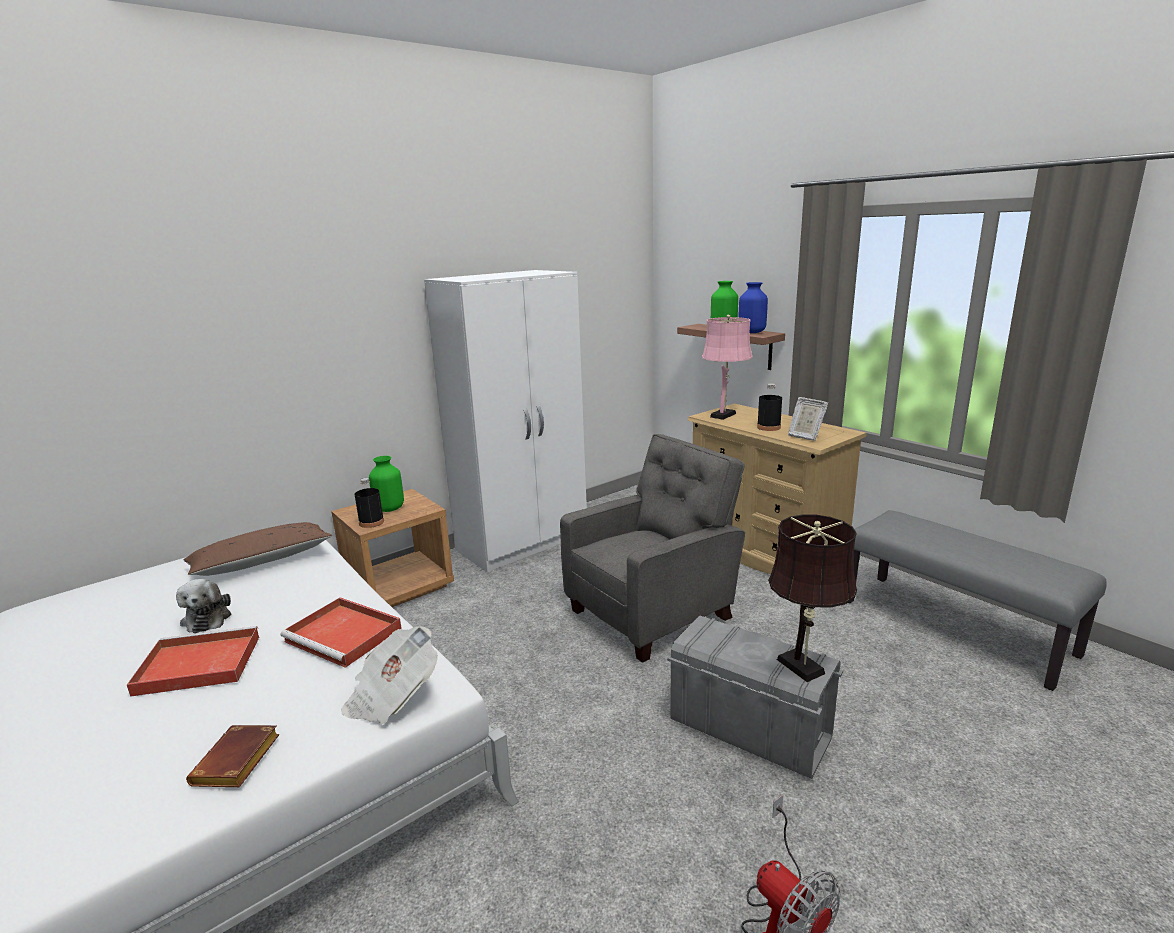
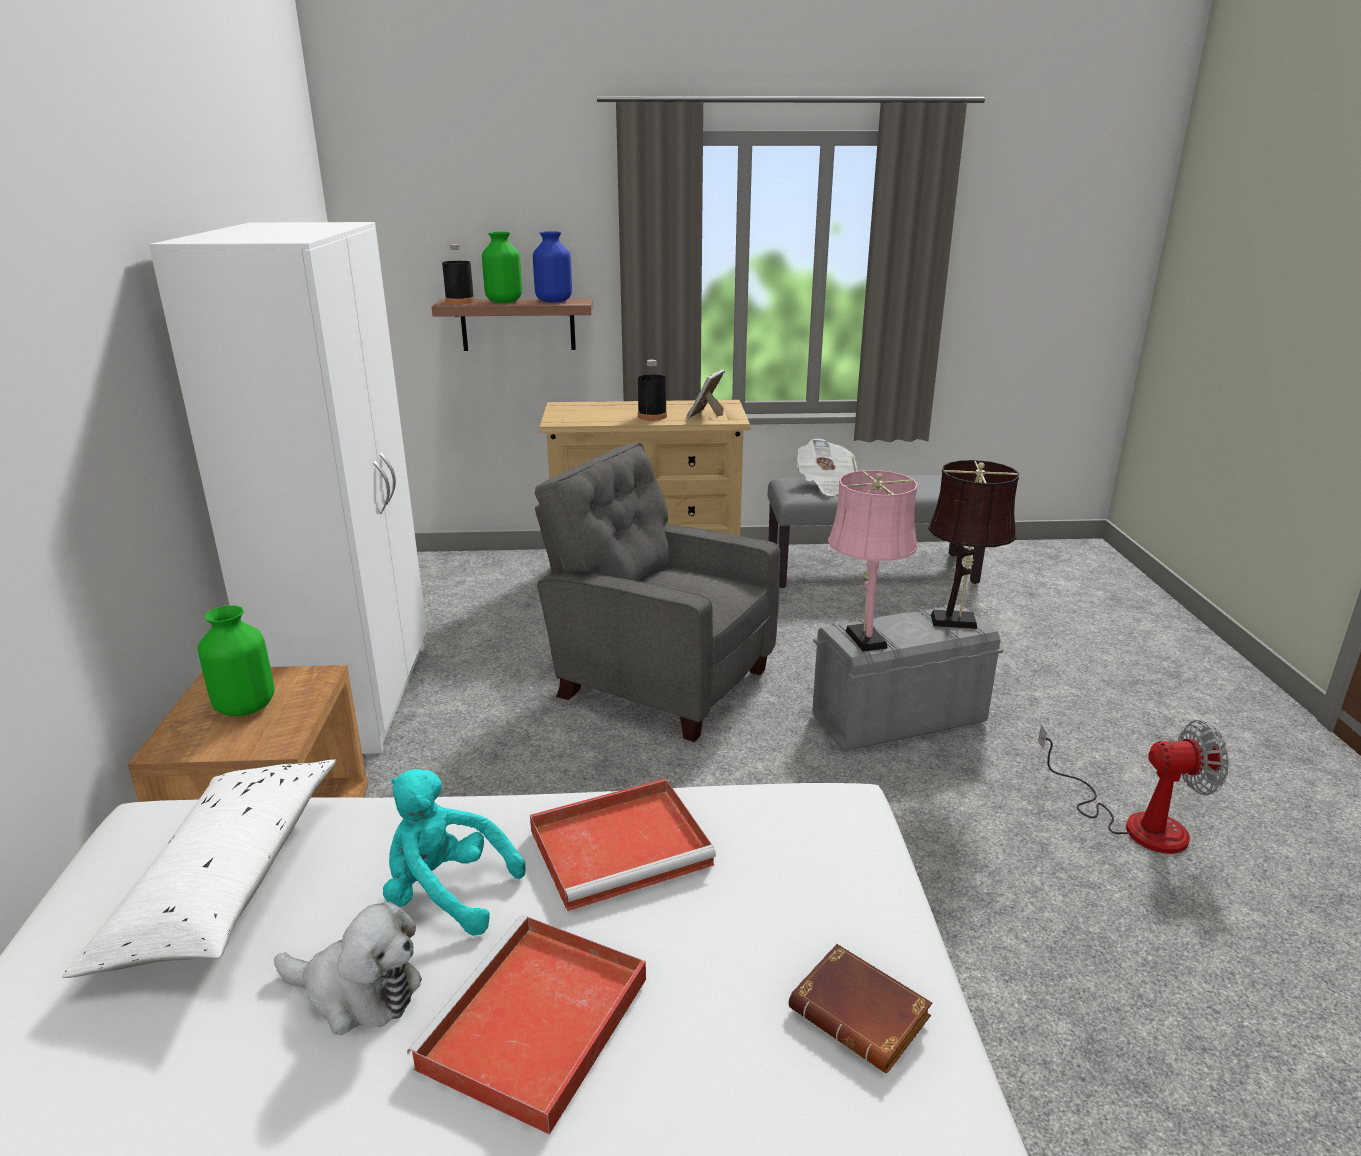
camera: 55 degrees left, 5 degrees up
brown pillow [184,522,333,576] -> white pillow [62,759,336,978]
newspaper [341,626,438,724] -> newspaper moved to [797,439,858,496]
black bottle [355,478,384,528] -> black bottle moved to [442,244,475,304]
grey armchair [560,434,745,663] -> grey armchair turned 60 degrees counterclockwise [534,442,780,742]
pink table lamp [702,315,753,420] -> pink table lamp moved to [828,470,918,651]
picture frame [788,397,828,441] -> picture frame turned 120 degrees clockwise [687,370,725,418]
none -> turquoise plush toy [383,769,526,936]

